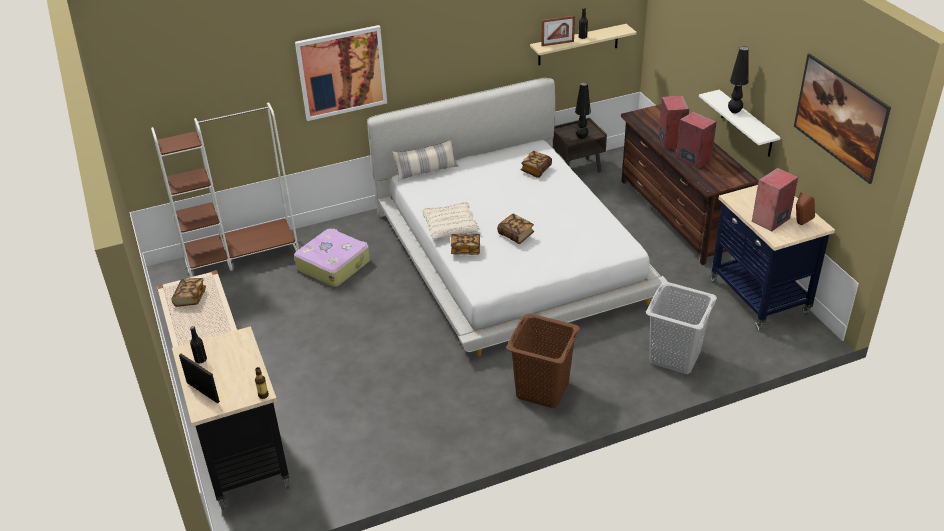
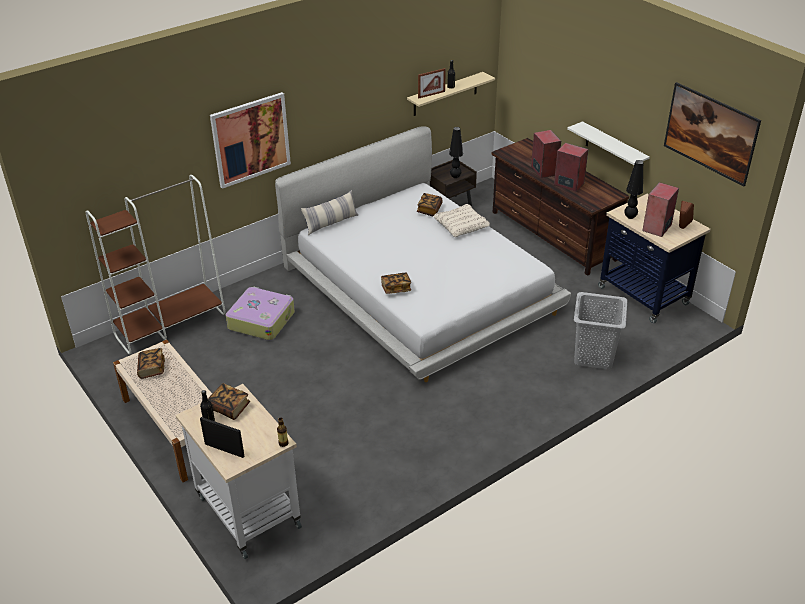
camera: 15 degrees left, 0 degrees up
black cart [172,326,290,510] -> white cart [176,384,302,559]
beige pillow [422,202,480,239] -> beige pillow moved to [433,204,490,237]
book [497,213,534,244] -> book moved to [208,383,250,420]
brown laundry basket [507,313,580,408] -> none
black table lamp [728,46,749,113] -> black table lamp moved to [624,160,643,219]

